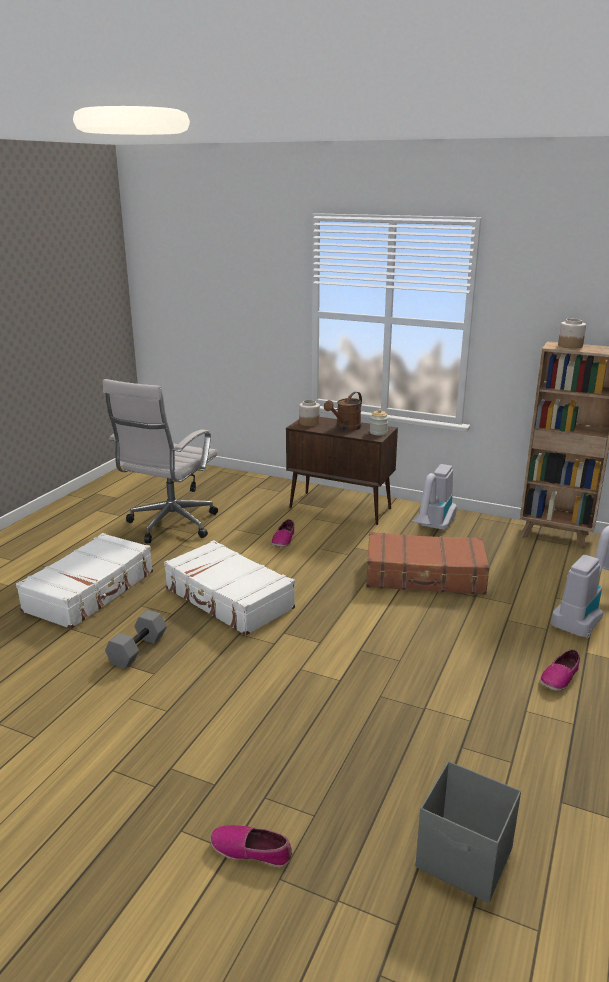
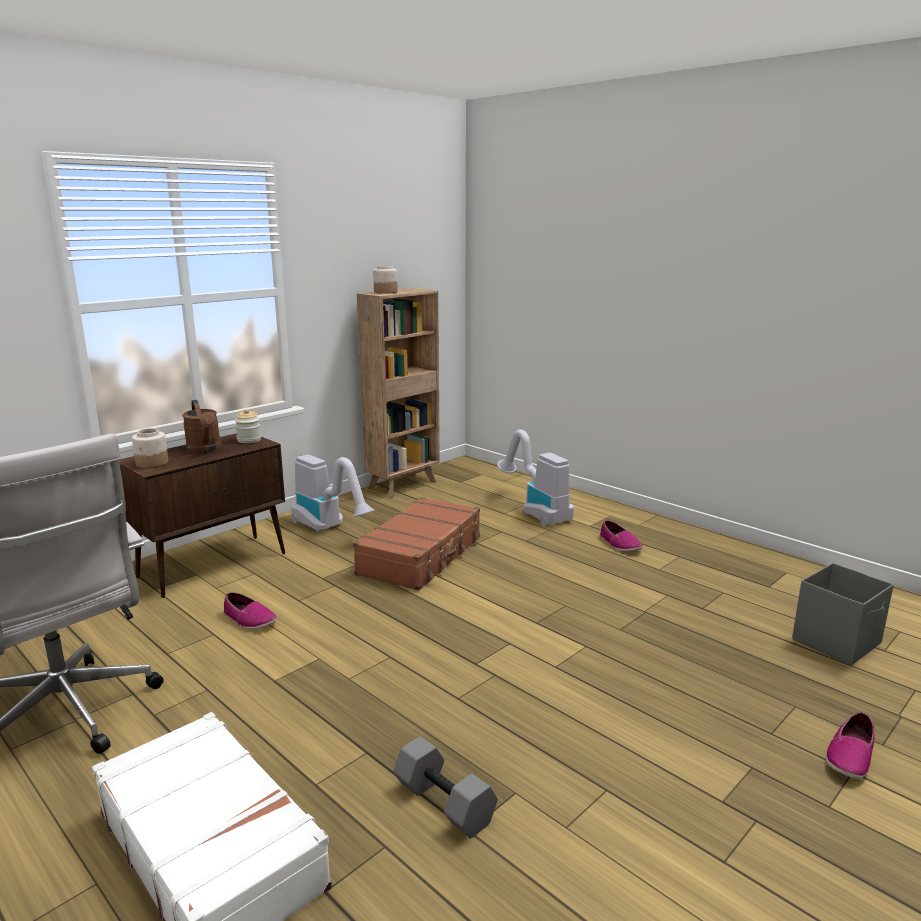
camera: 70 degrees left, 5 degrees down
white suitcase [164,540,295,636] -> none

